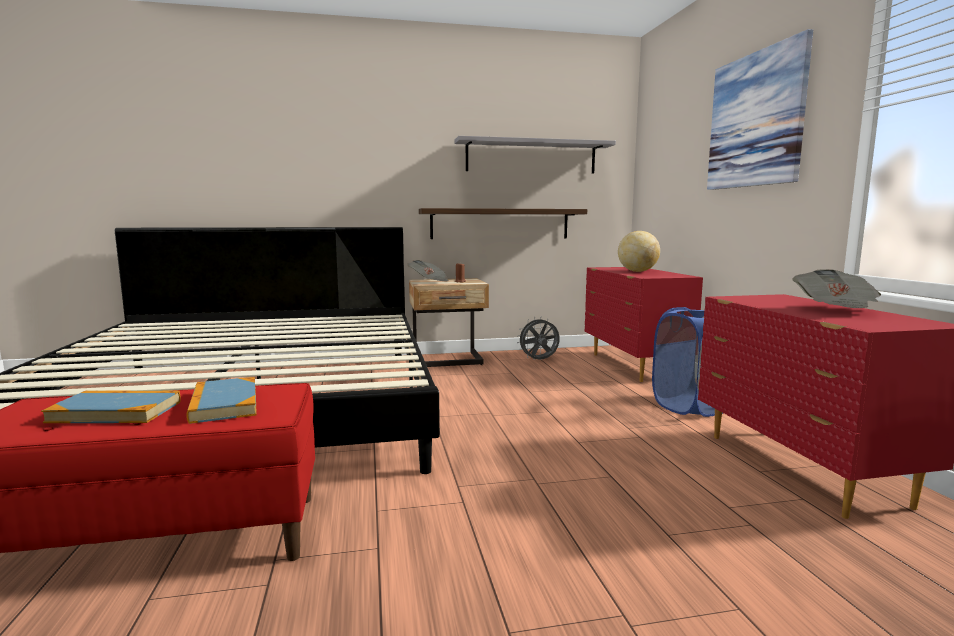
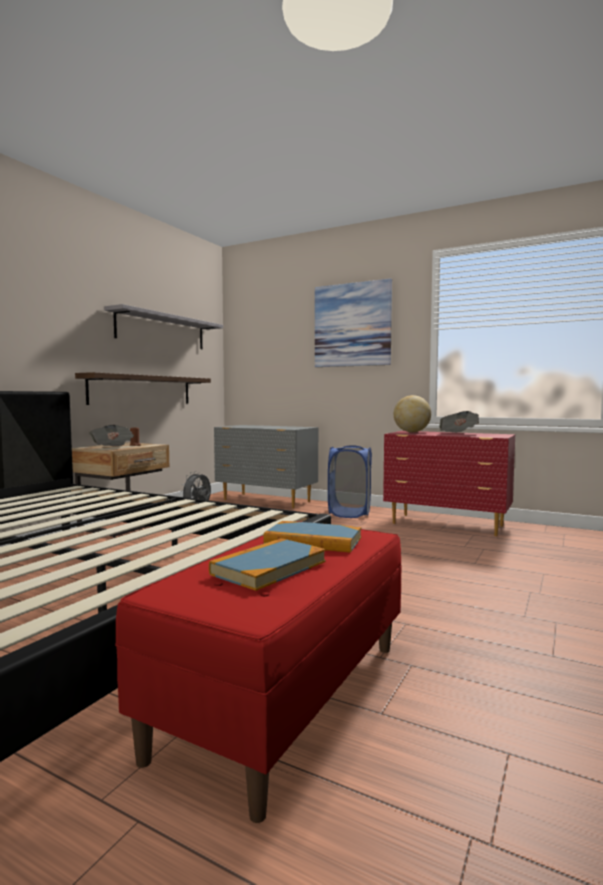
camera: 50 degrees left, 5 degrees down
red dresser [584,267,703,382] -> grey dresser [214,425,318,508]
globe [618,231,660,272] -> globe moved to [393,395,431,432]

